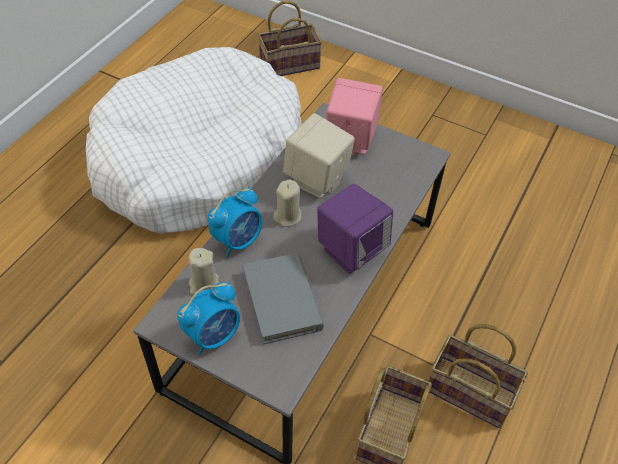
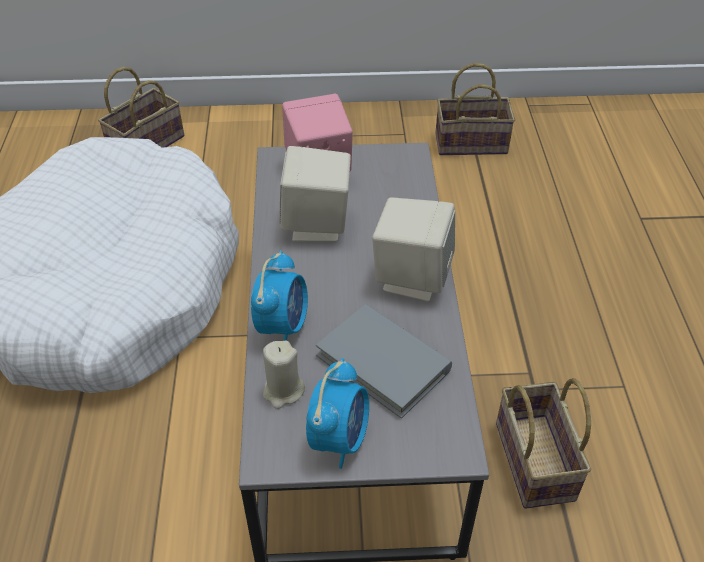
camera: 30 degrees left, 5 degrees down
beige candle [273,179,302,227] -> none
purple speaker [317,184,393,274] -> beige speaker [372,197,455,302]
basket [429,324,528,428] -> basket moved to [435,63,515,155]

